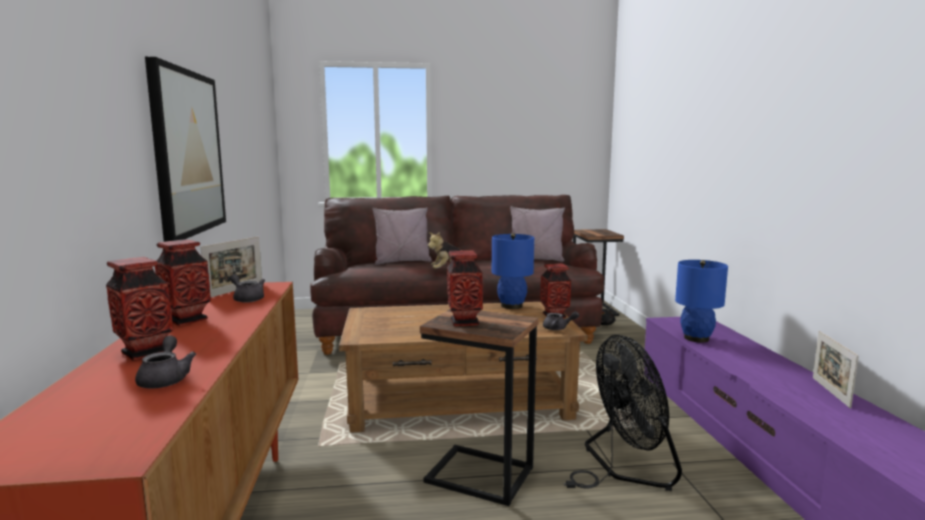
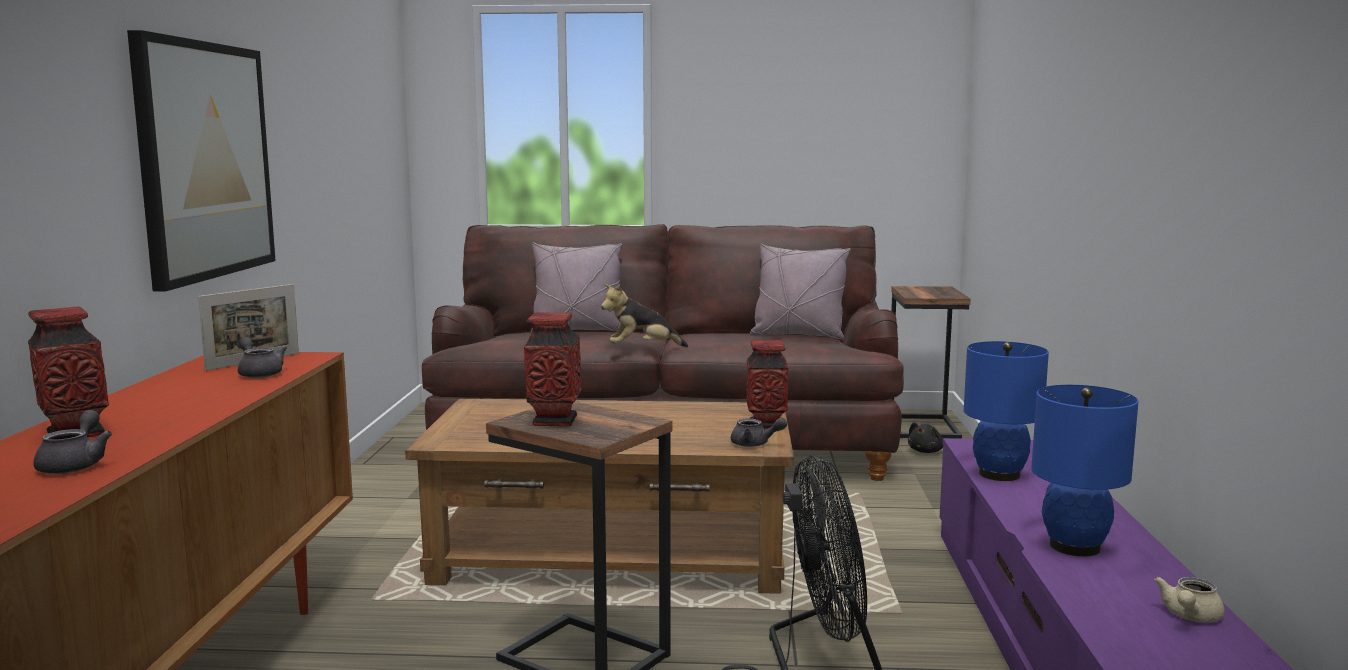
camera: 10 degrees right, 0 degrees up
vase [155,239,211,326] -> none
blue table lamp [492,233,534,309] -> blue table lamp moved to [1031,385,1138,556]
picture frame [813,331,859,408] -> none
none -> beige teapot [1154,577,1225,622]

